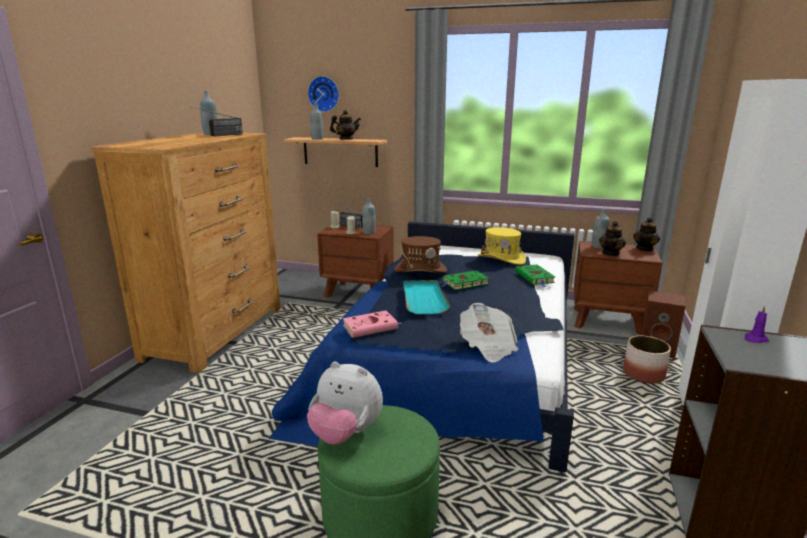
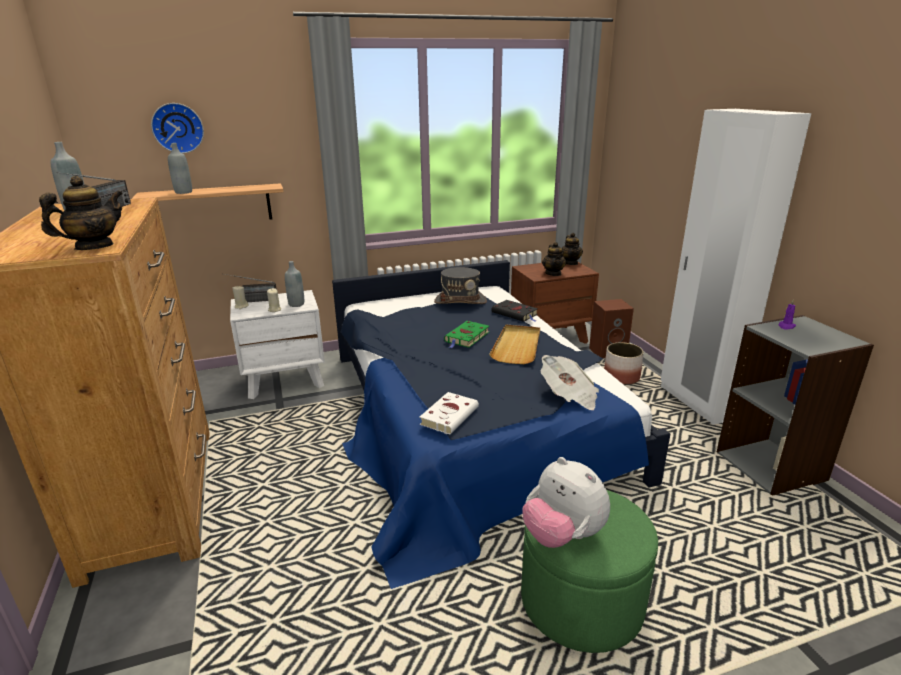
camera: 35 degrees left, 5 degrees up
plush toy [307,362,383,444] -> plush toy turned 60 degrees clockwise [522,457,610,548]
brown nightstand [317,222,394,298] -> white nightstand [230,290,325,399]
teapot [330,110,361,139] -> teapot moved to [39,176,123,250]
pink book [343,310,402,338] -> white book [420,392,479,434]
brown hat [394,236,447,273] -> none
turquoise tray [403,280,450,314] -> none
yellow hat [478,227,526,265] -> grey hat [434,267,487,304]
green book [515,265,555,287] -> black book [491,300,538,322]
grey bottle [592,208,610,249] -> none
none -> beige tray [489,325,540,364]

